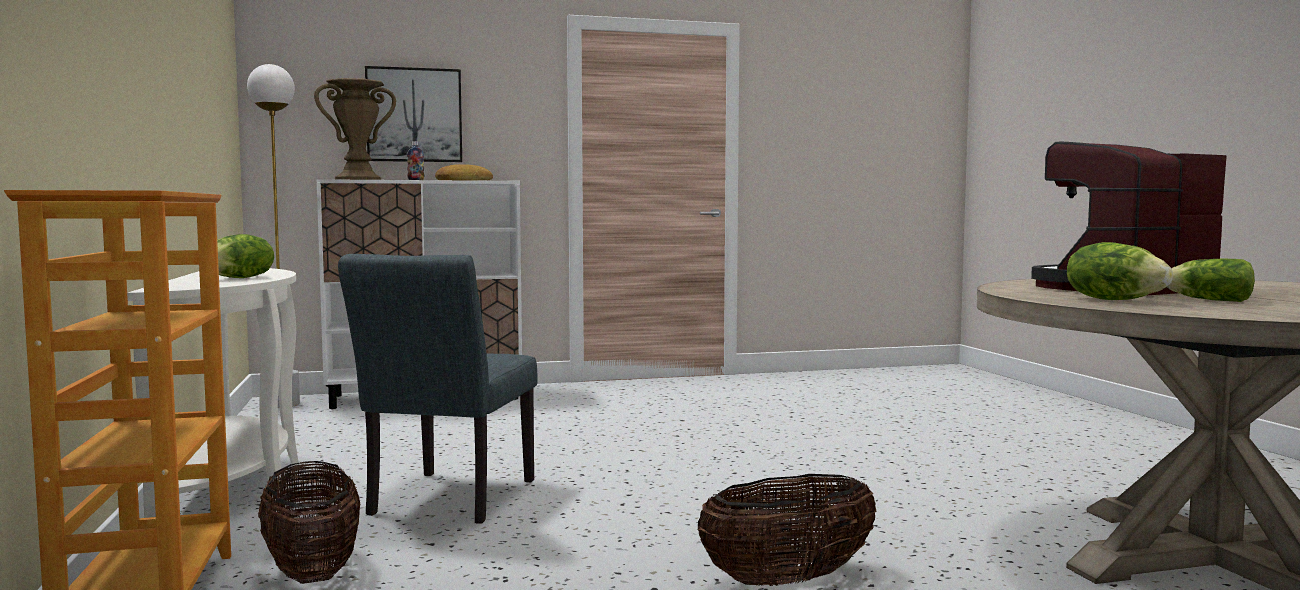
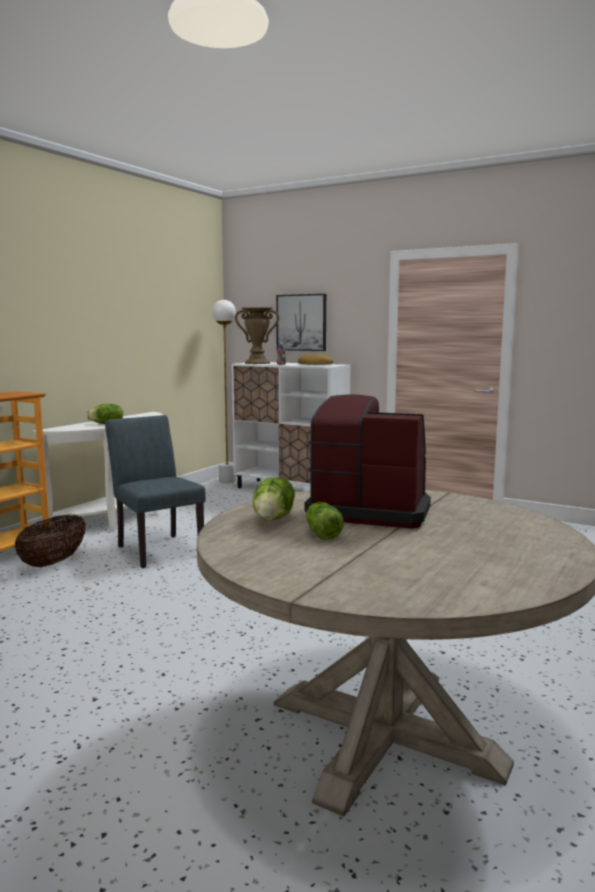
camera: 45 degrees right, 5 degrees up
grey chair [338,254,538,523] -> grey chair turned 90 degrees clockwise [105,415,206,568]
basket [698,474,877,586] -> none

